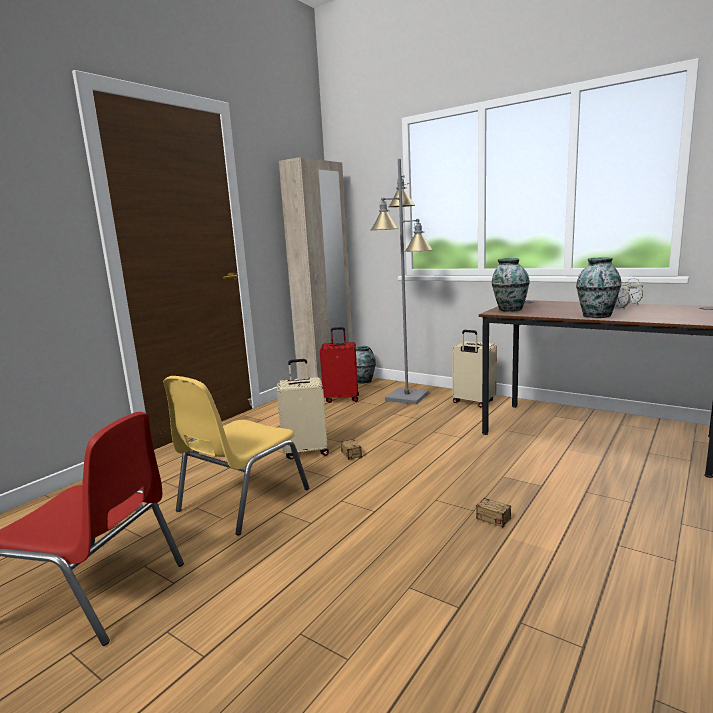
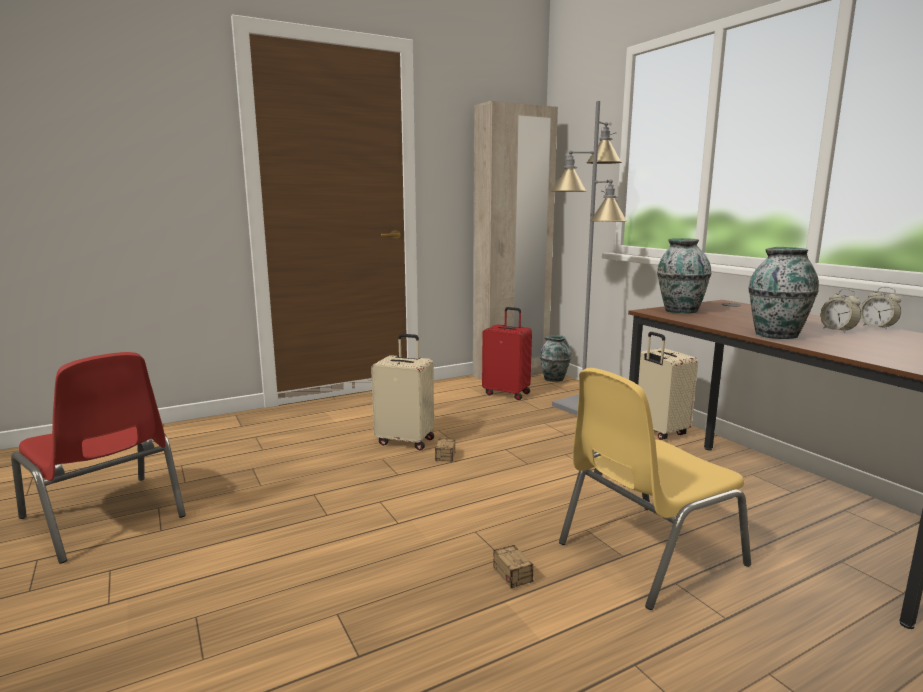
camera: 25 degrees right, 0 degrees up
yellow chair [163,376,309,535] -> yellow chair moved to [559,368,751,610]

